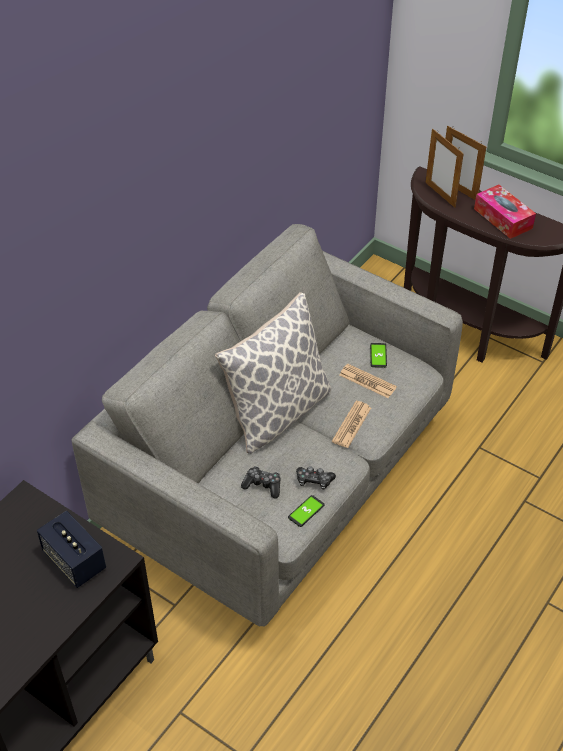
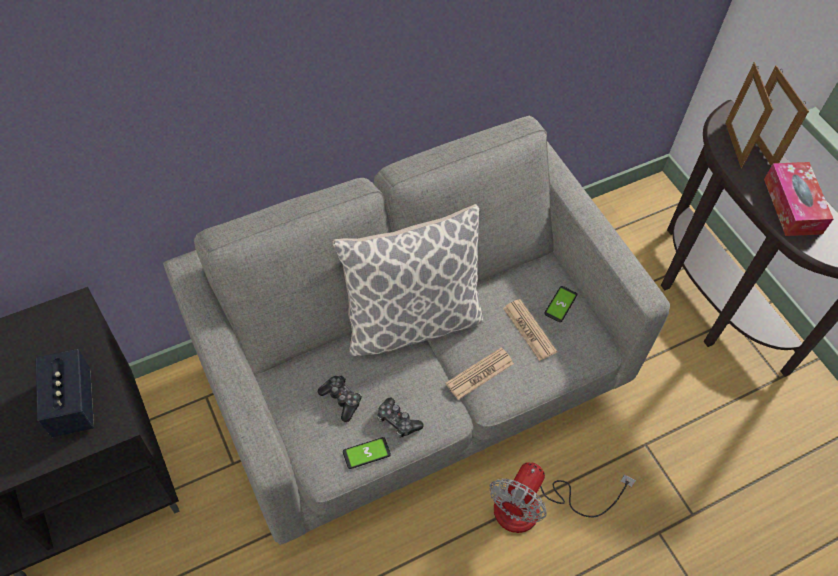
camera: 25 degrees right, 10 degrees up
none -> fan [489,462,636,533]

